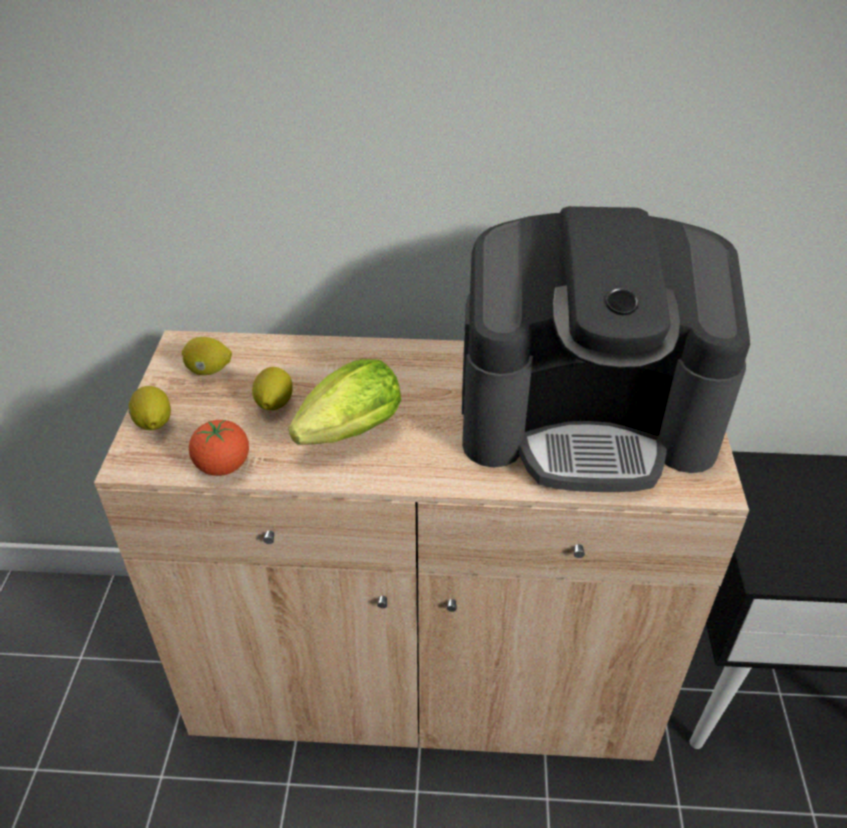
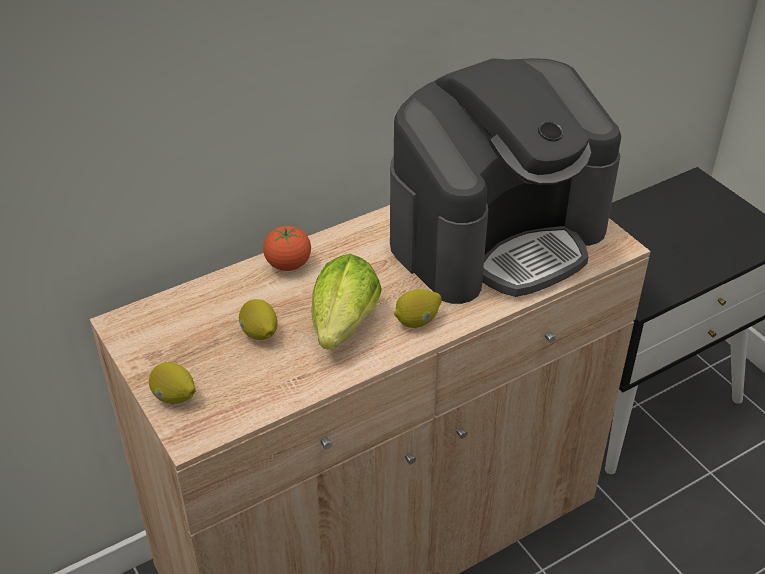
camera: 35 degrees left, 0 degrees up
lemon [182,337,232,375] -> lemon moved to [394,289,442,328]
tomato [189,420,249,476] -> tomato moved to [263,225,311,271]

